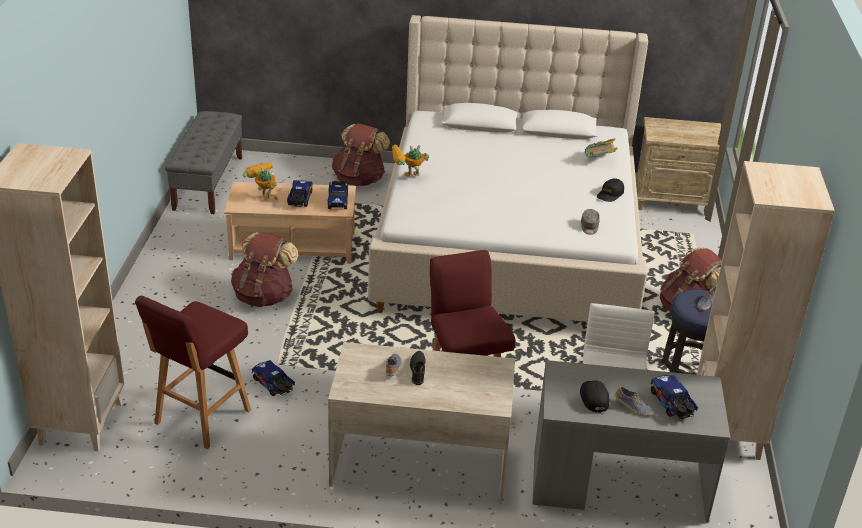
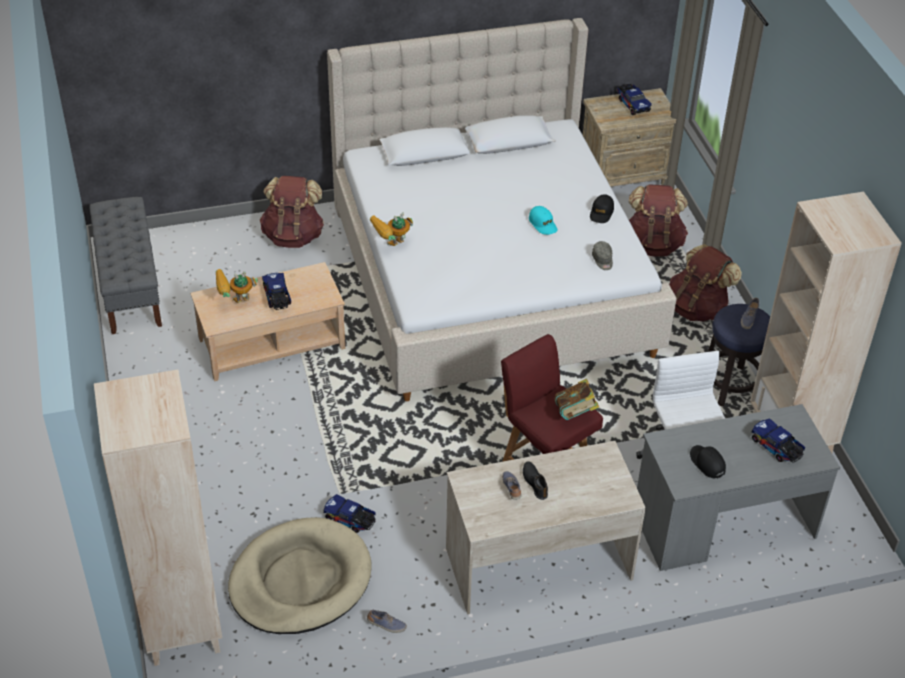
camera: 20 degrees left, 10 degrees up
red stool [135,296,251,449] -> beige dog bed [228,517,372,634]
brown backpack [231,232,298,307] -> brown backpack moved to [629,184,688,256]
toy robot [243,162,278,200] -> toy robot turned 45 degrees counterclockwise [216,269,258,303]
toy truck [328,181,348,209] -> toy truck moved to [617,84,652,115]
book [585,138,618,158] -> book moved to [555,378,599,420]
shoe [615,386,653,417] -> shoe moved to [367,610,407,633]
none -> turquoise cap [529,206,557,235]

